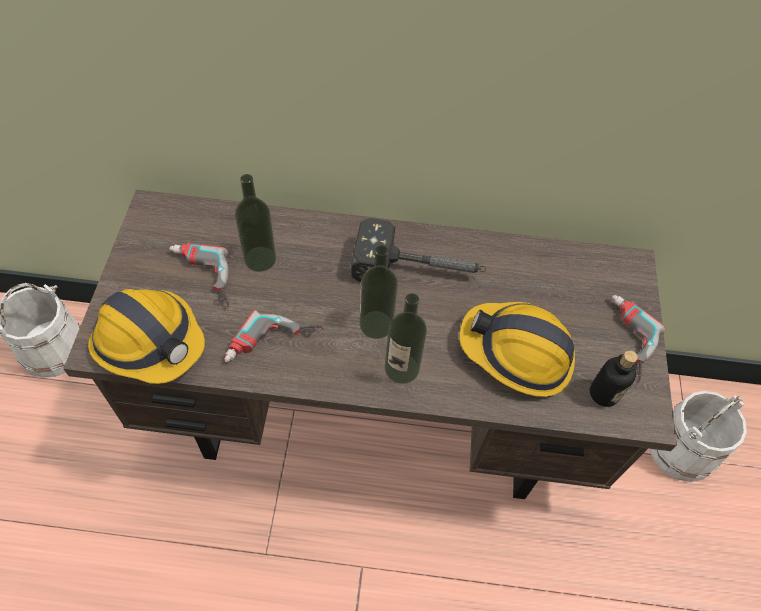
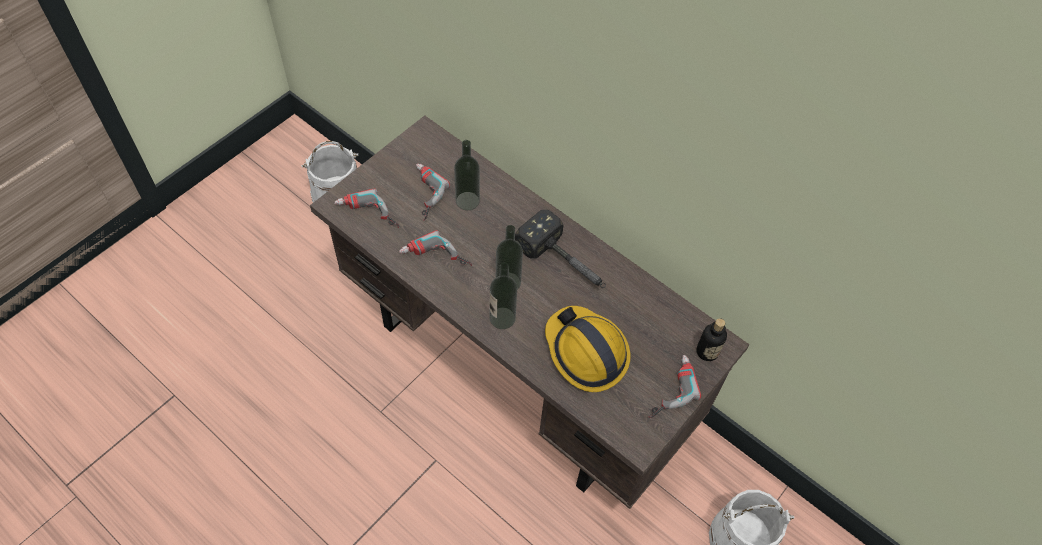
camera: 35 degrees right, 0 degrees up
hard hat [88,289,205,384] -> power drill [334,189,399,228]
bottle [590,350,638,407] -> bottle moved to [696,318,727,361]

